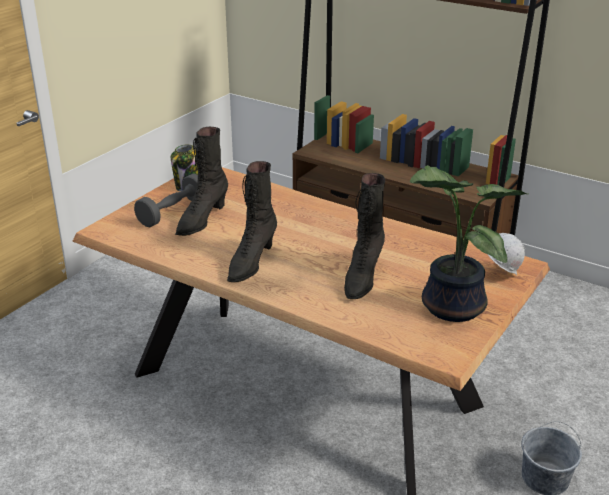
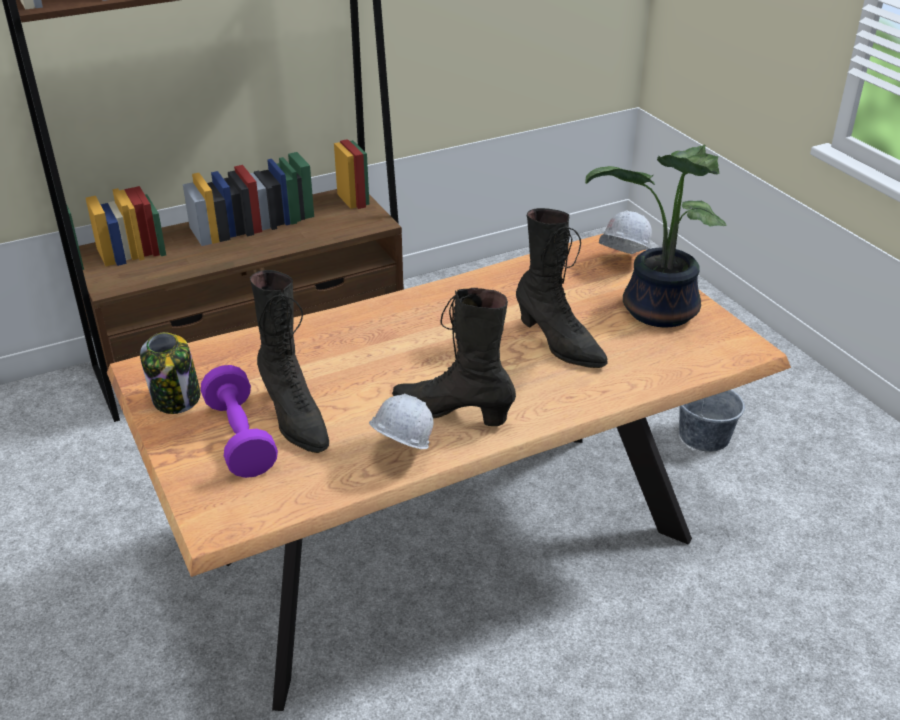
camera: 60 degrees left, 5 degrees up
grey dumbbell [134,174,198,227] -> purple dumbbell [201,365,278,478]
black boot [227,161,277,282] -> black boot turned 150 degrees clockwise [392,288,516,426]
none -> white hard hat [369,394,433,449]

